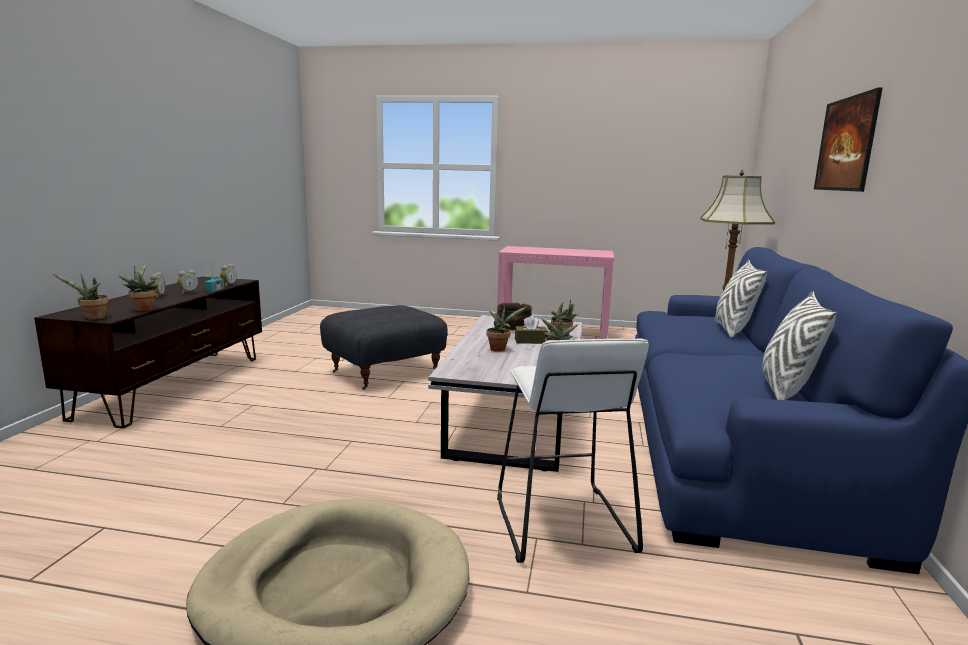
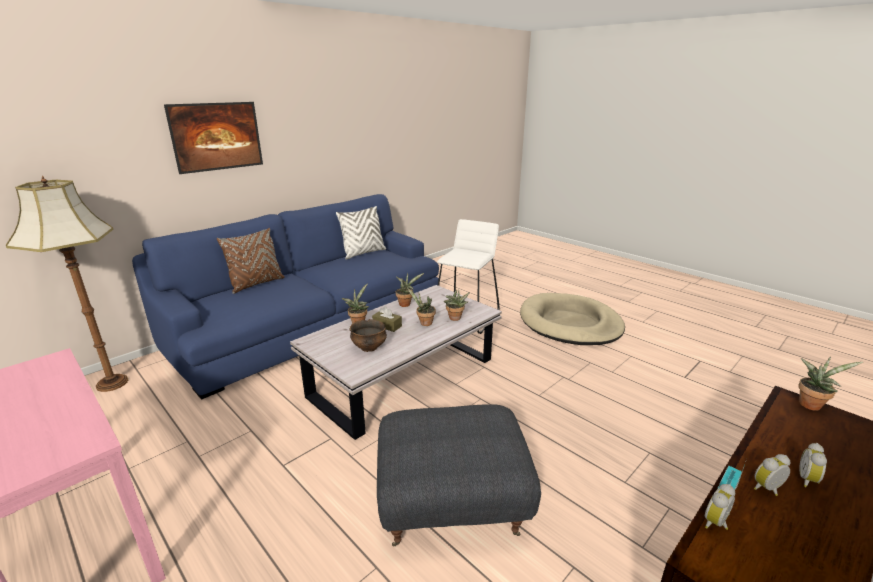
camera: 145 degrees left, 10 degrees up
potted plant [119,263,158,311] -> potted plant moved to [444,289,470,321]
white pillow [715,260,767,338] -> brown pillow [217,228,285,294]

